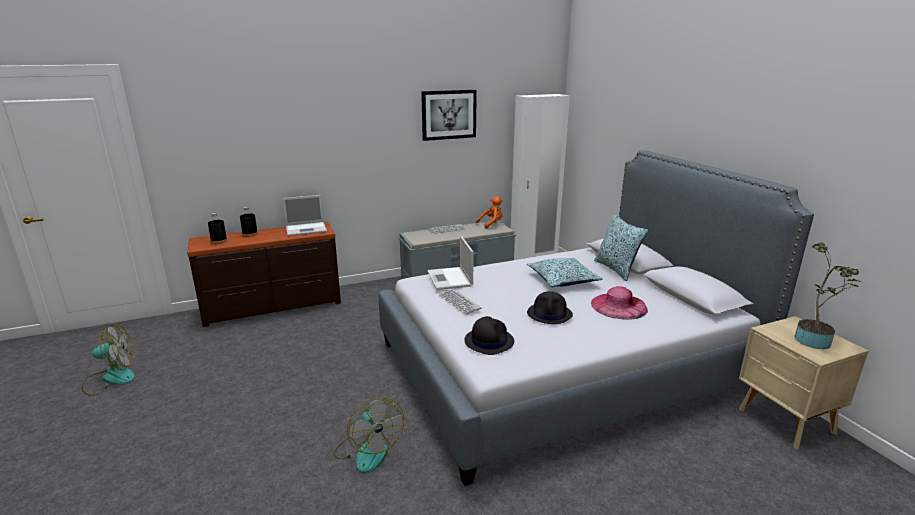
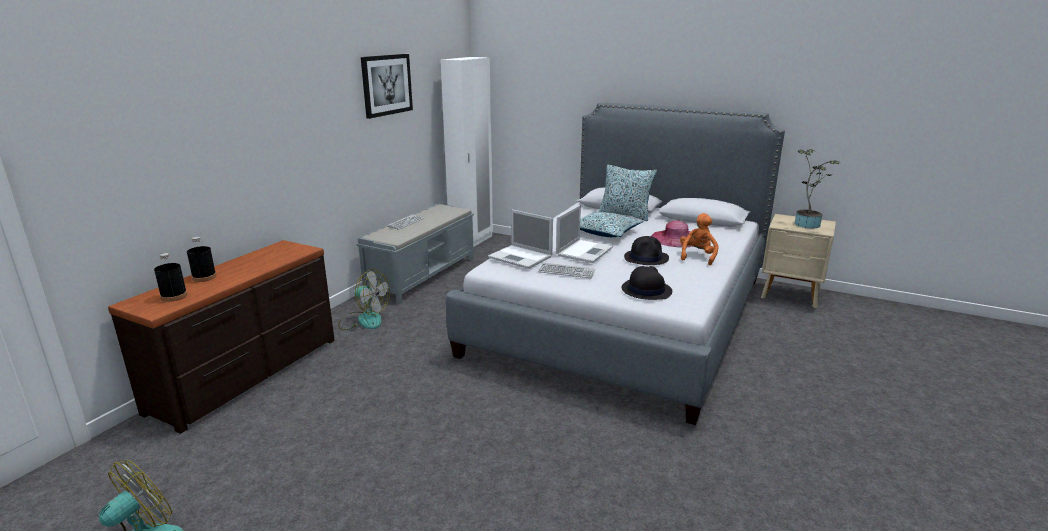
camera: 40 degrees left, 0 degrees up
laptop [282,195,327,236] -> laptop moved to [556,205,613,263]
fan [333,397,404,473] -> fan moved to [338,269,390,330]
orange plush toy [476,196,503,229] -> orange plush toy moved to [680,213,719,265]

